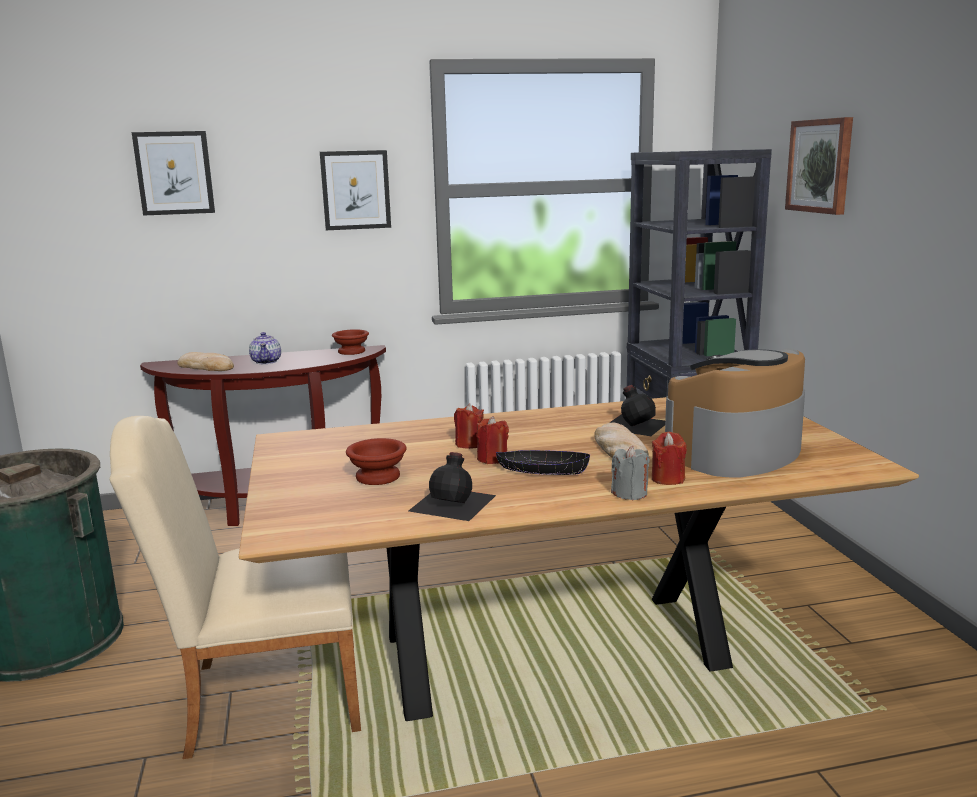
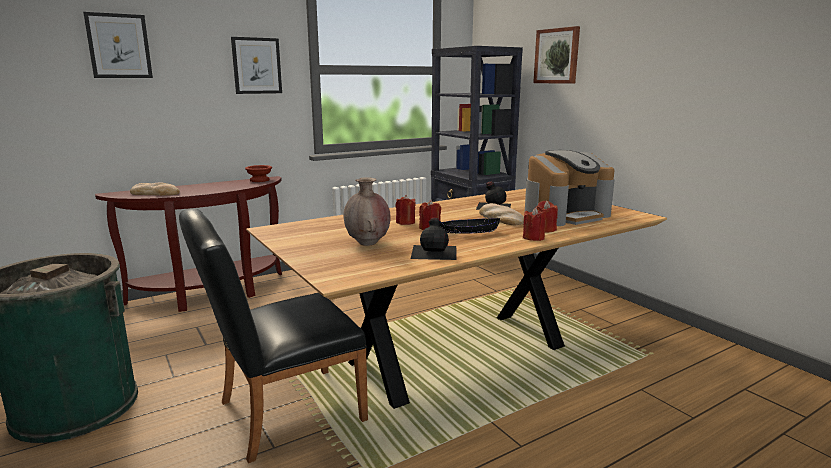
camera: 20 degrees left, 0 degrees up
beige chair [109,416,361,759] -> black chair [179,208,368,463]
teapot [249,332,281,364] -> none
brown bowl [346,438,406,485] -> brown vase [343,177,391,246]
grey candle [611,446,650,500] -> red candle [523,207,546,241]
coffee machine [665,348,805,477] -> coffee machine turned 150 degrees counterclockwise [525,150,615,226]

